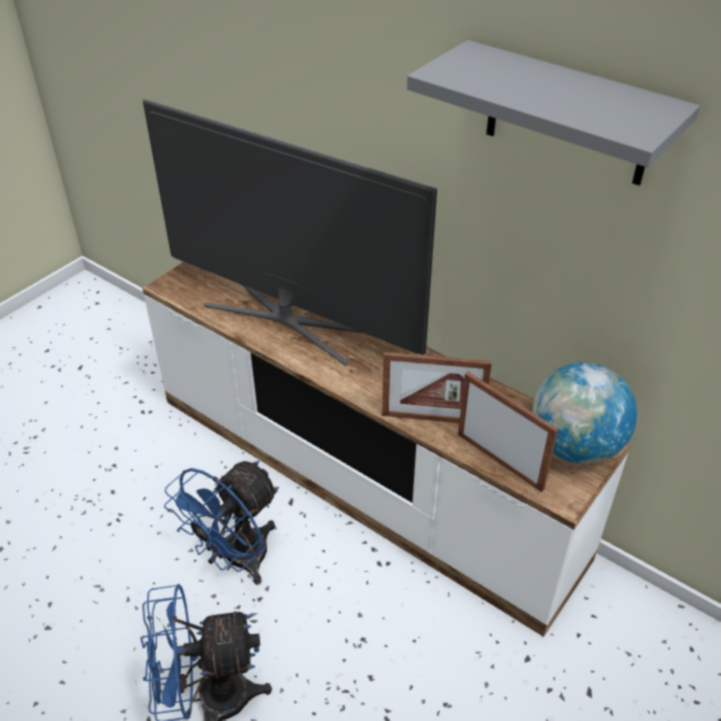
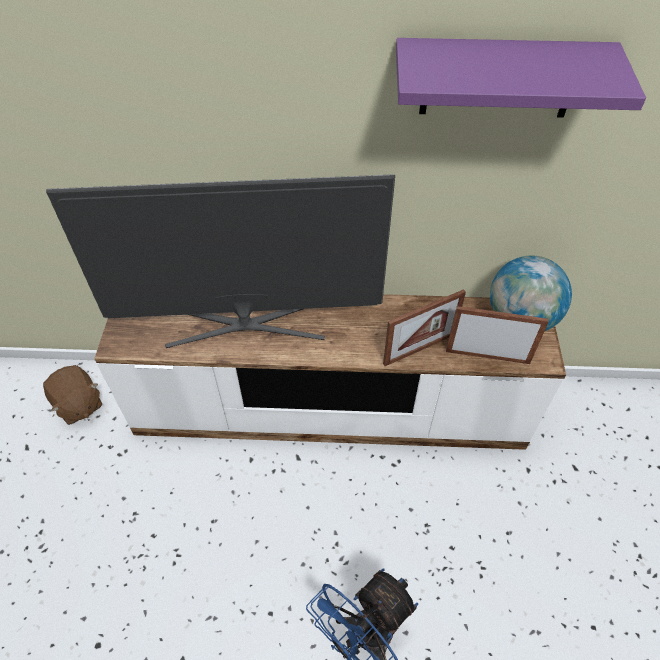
camera: 35 degrees left, 10 degrees up
blue fan [164,460,279,585] -> none
grey shelf [407,40,700,186] -> purple shelf [396,38,646,118]
none -> brown plush toy [43,365,103,425]

